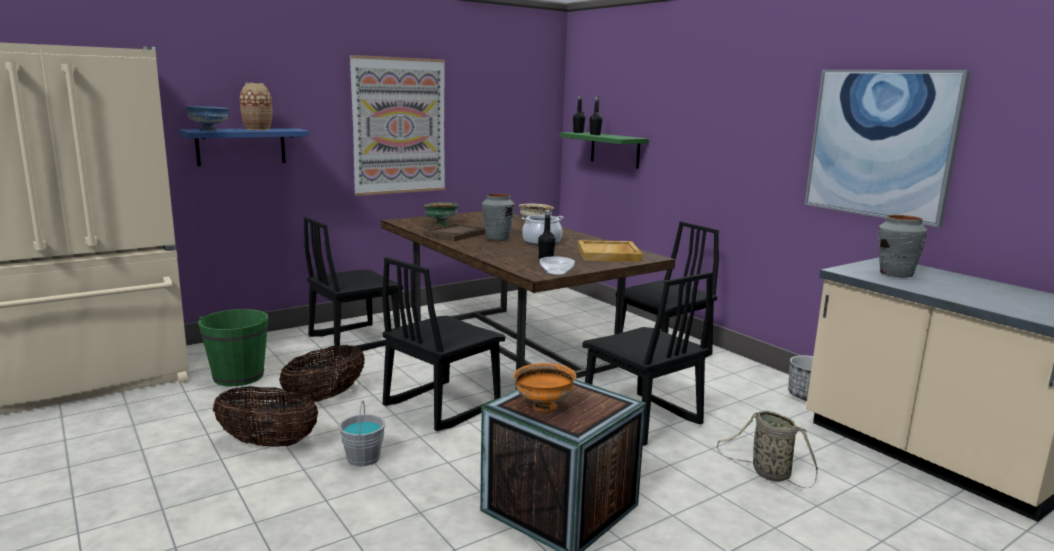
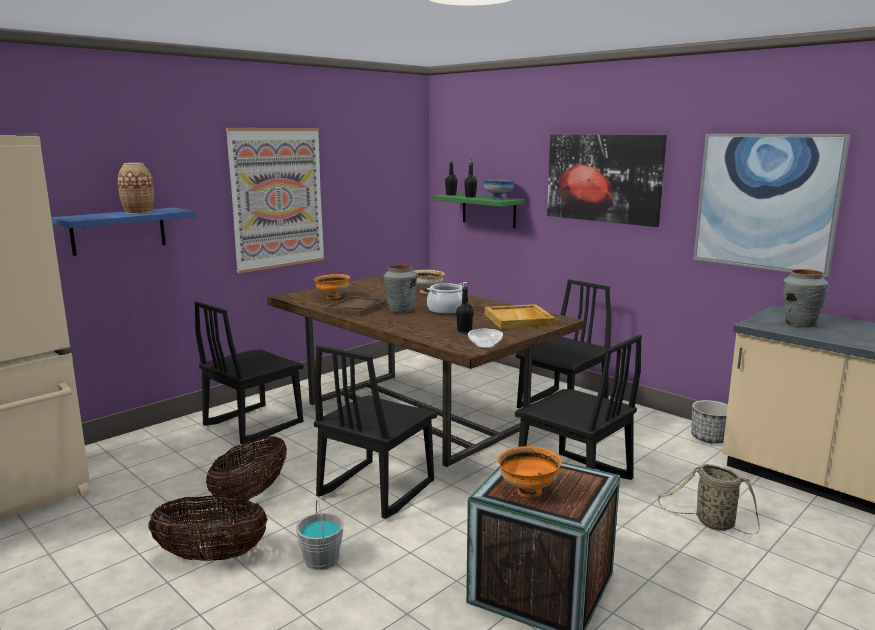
camera: 10 degrees left, 0 degrees up
blue bowl [185,106,230,131] -> blue bowl moved to [483,179,515,199]
green bucket [198,309,269,386] -> none
green bowl [423,202,458,225] -> orange bowl [314,274,350,299]
none -> picture [547,134,667,227]

